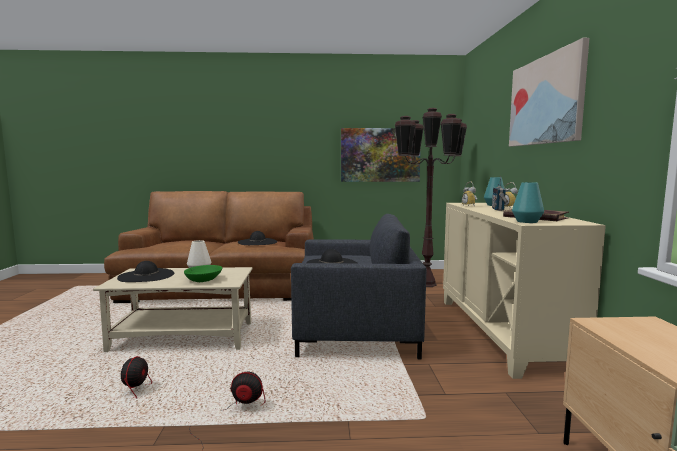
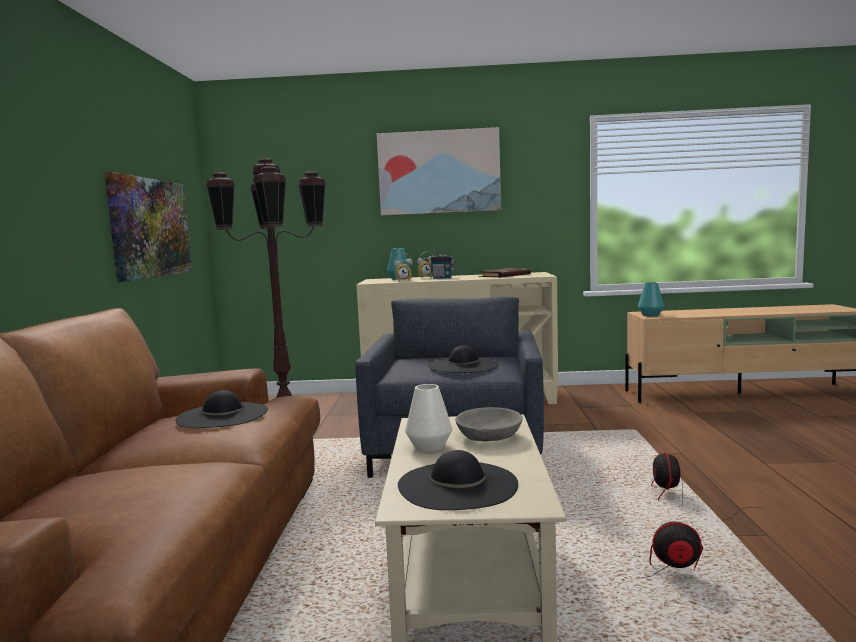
camera: 85 degrees left, 0 degrees up
green bowl [184,265,222,282] -> grey bowl [455,407,523,441]
turquoise vase [512,182,544,223] -> turquoise vase moved to [638,282,664,316]

